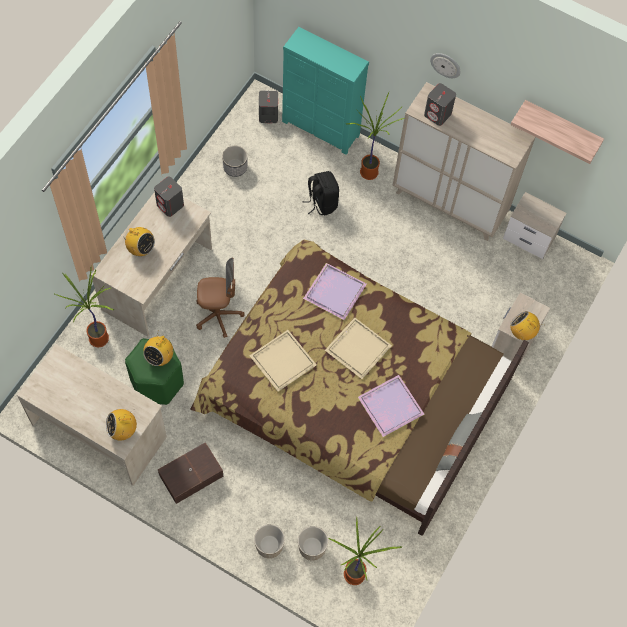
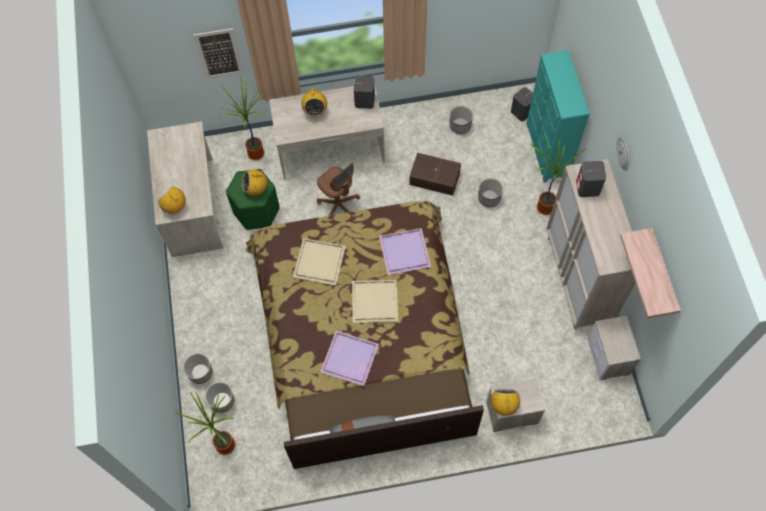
camera: 55 degrees right, 0 degrees up
brown storage box [158,442,223,504] -> brown storage box moved to [409,153,461,195]
black backpack [302,171,339,215] -> planter [478,178,503,207]
none -> picture [193,28,244,79]

